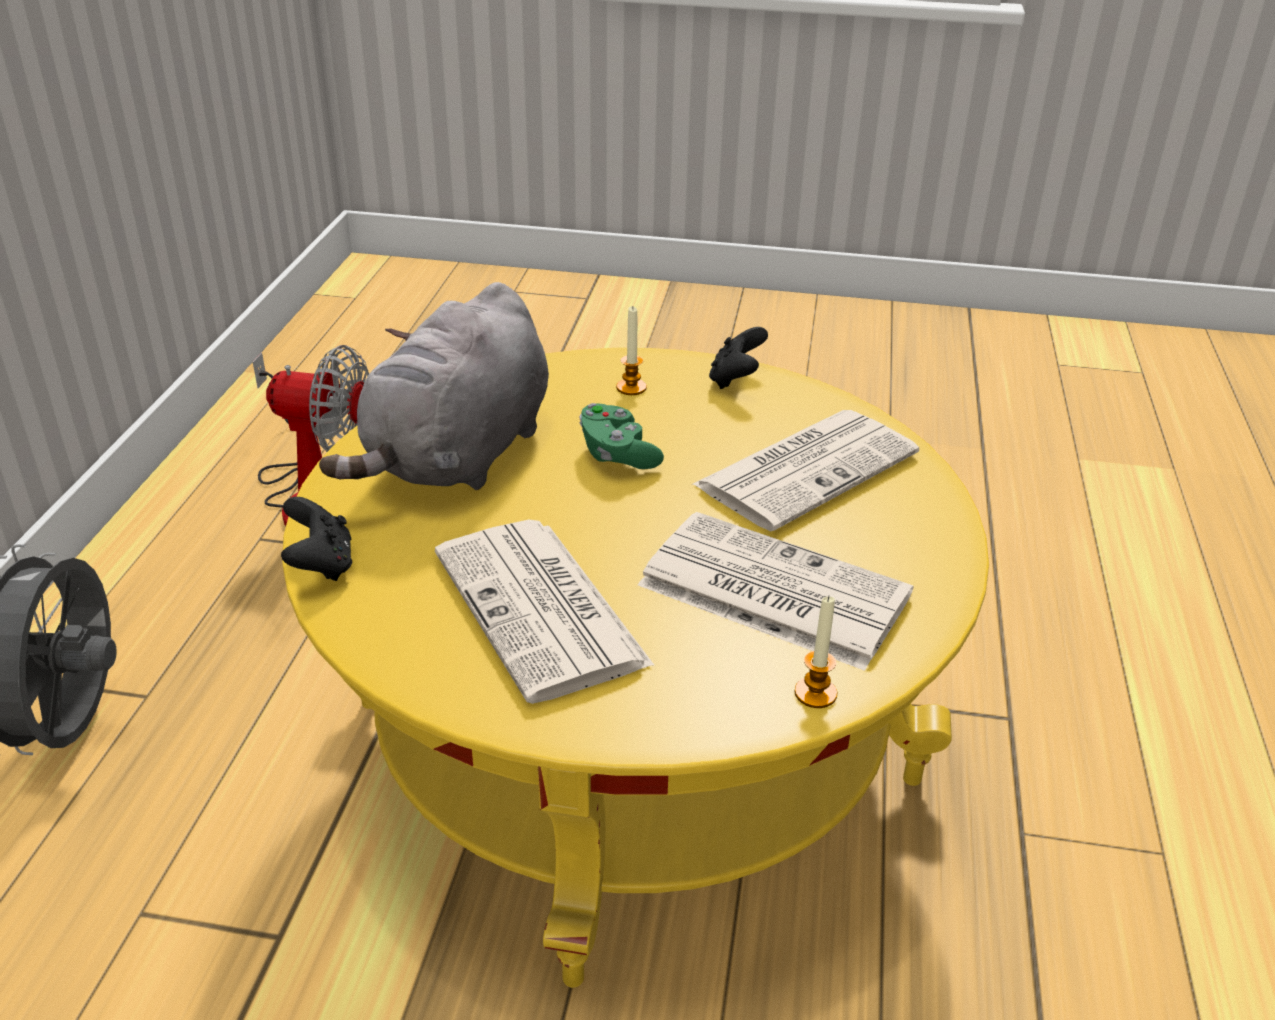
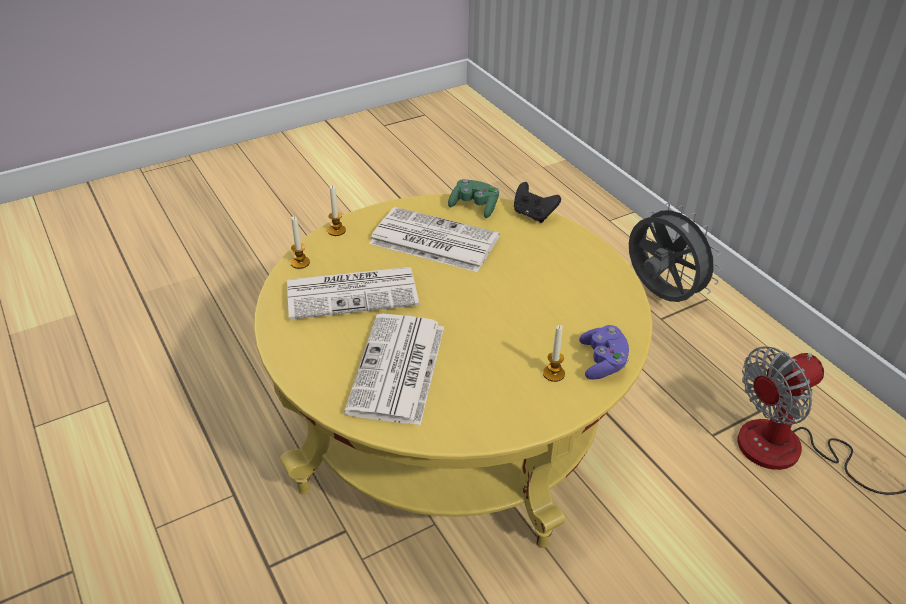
camera: 140 degrees right, 5 degrees up
grey plush toy [319,282,549,490] -> none
green game controller [579,403,664,469] -> green game controller moved to [448,179,499,218]
black game controller [709,327,768,389] -> none
none -> candle [328,185,346,236]
none -> purple game controller [579,325,629,380]

